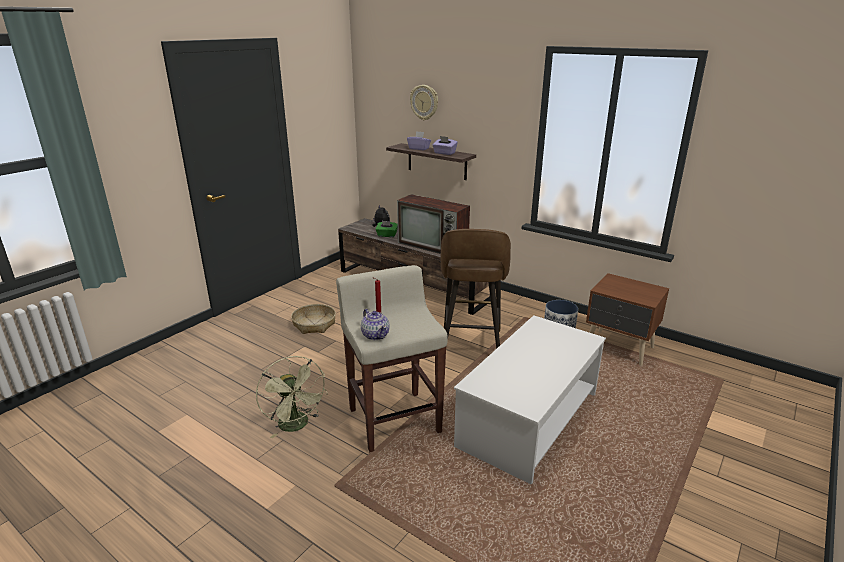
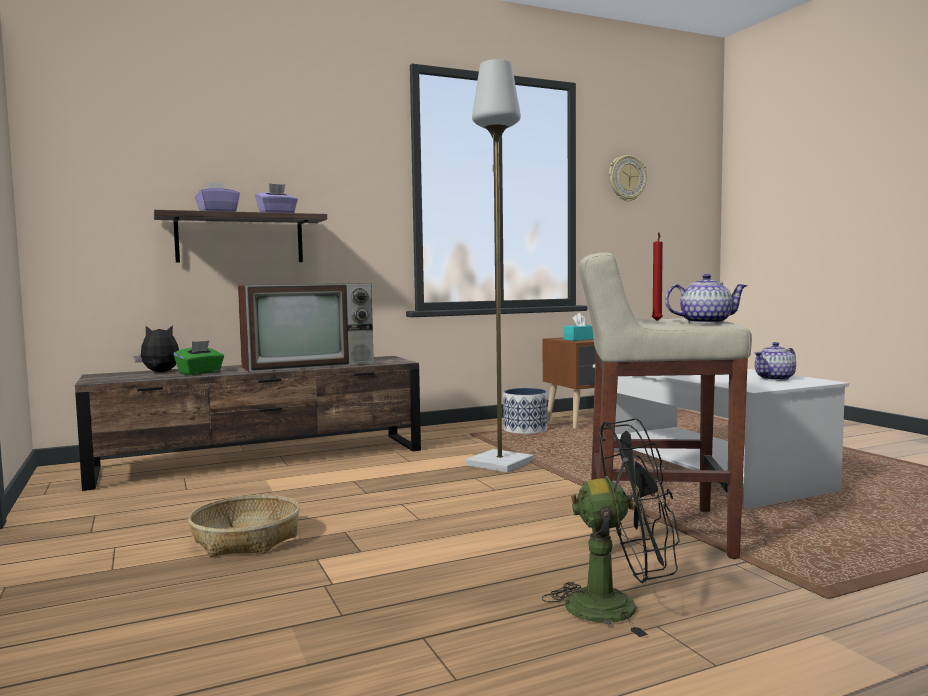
camera: 60 degrees left, 20 degrees down
green fan [256,356,328,438] -> black fan [542,418,680,637]
wall clock [410,85,438,120] -> wall clock moved to [609,155,647,202]
brown stool [440,229,511,349] -> grey floor lamp [466,59,533,473]
none -> turquoise tissue box [563,313,593,341]
none -> teapot [754,342,796,381]

